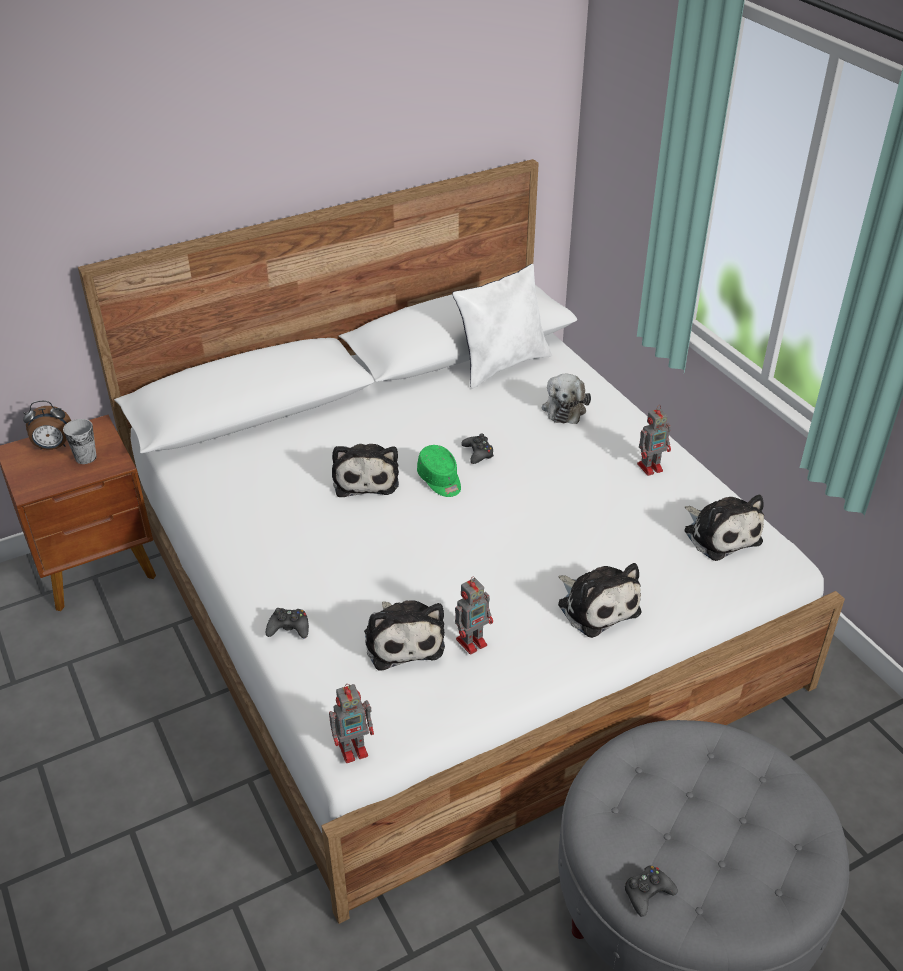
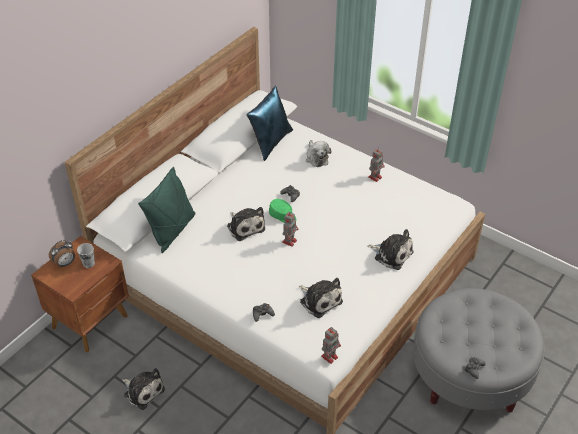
camera: 25 degrees left, 5 degrees up
white pillow [452,264,552,389] -> blue pillow [247,86,293,161]
toy robot [455,576,493,654] -> toy robot moved to [282,211,298,247]
plush toy [684,495,764,561] -> plush toy moved to [122,368,165,410]
none -> green pillow [138,167,195,253]

